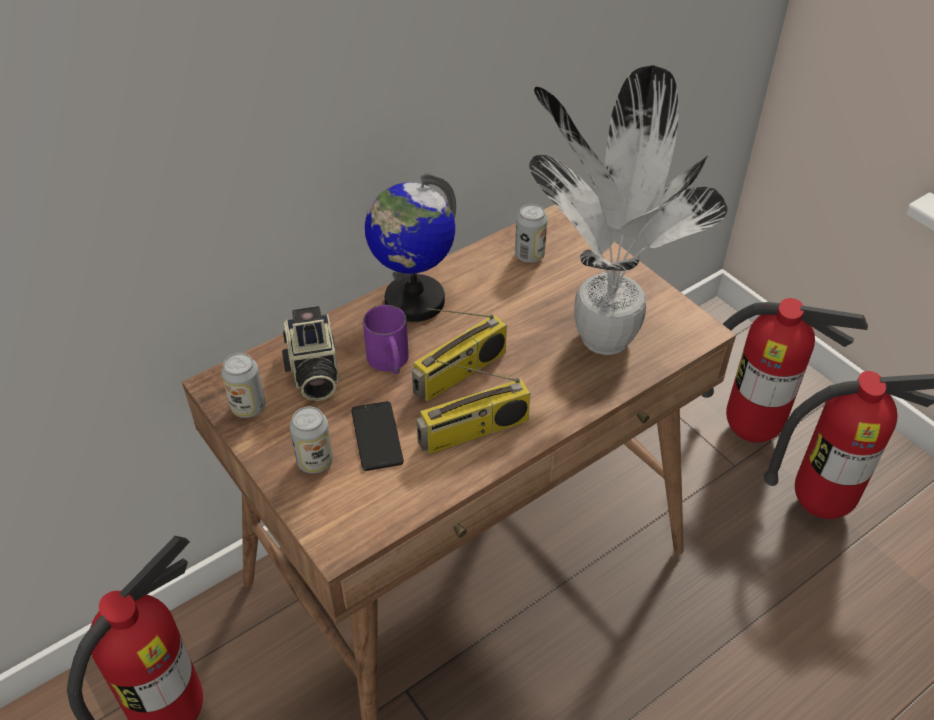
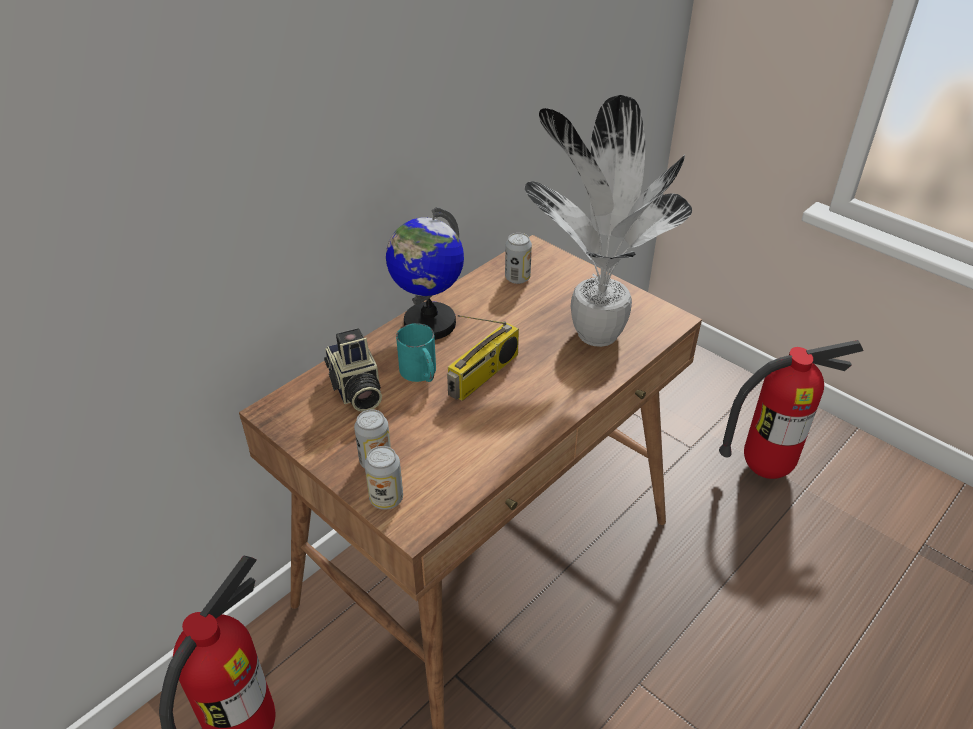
camera: 10 degrees left, 5 degrees down
can [221,353,265,418] -> can moved to [364,446,403,510]
phone [351,401,404,471] -> none
purple mug [363,305,409,374] -> turquoise mug [396,323,436,382]
radio [417,360,530,454] -> none
fire extinguisher [702,298,868,443] -> none

